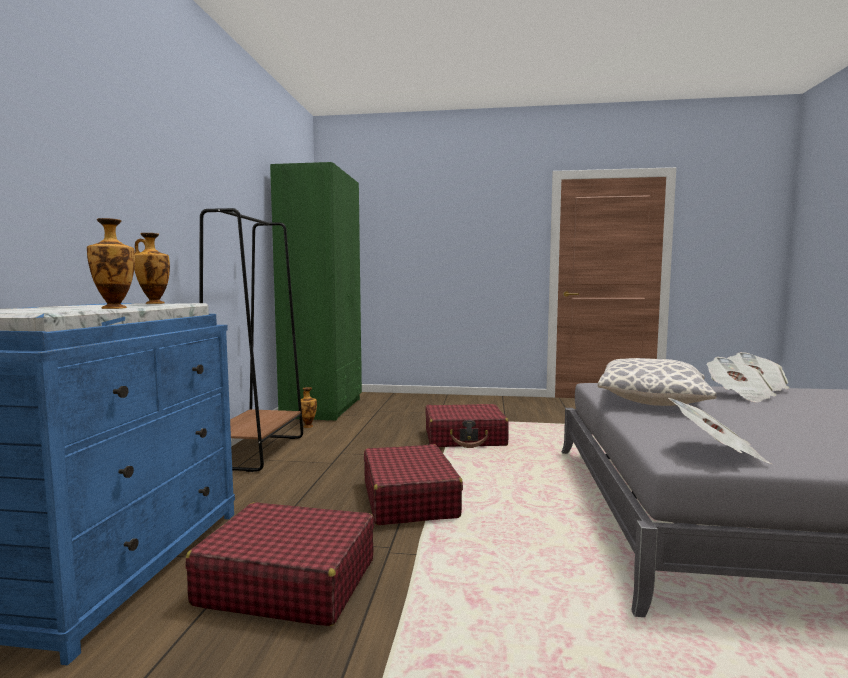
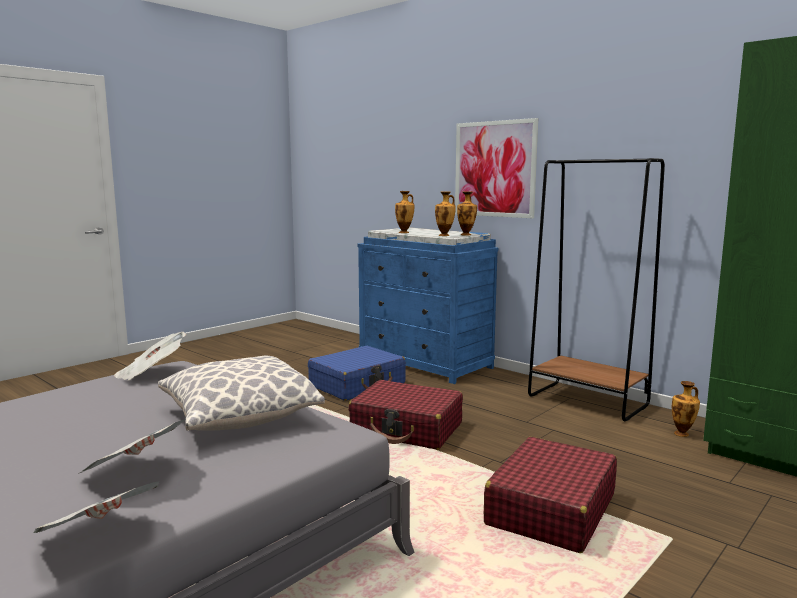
camera: 125 degrees right, 5 degrees up
red suitcase [186,502,374,626] -> blue suitcase [308,346,406,401]
none -> vase [435,192,456,236]
none -> picture [455,118,538,218]

